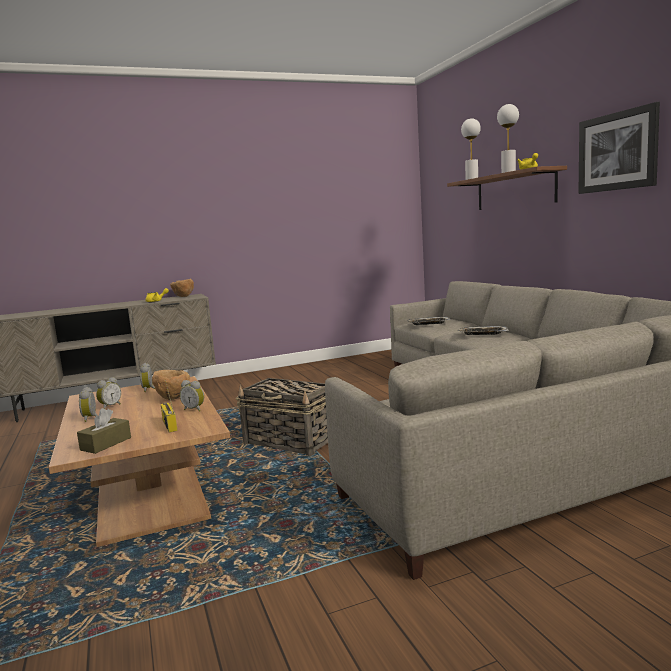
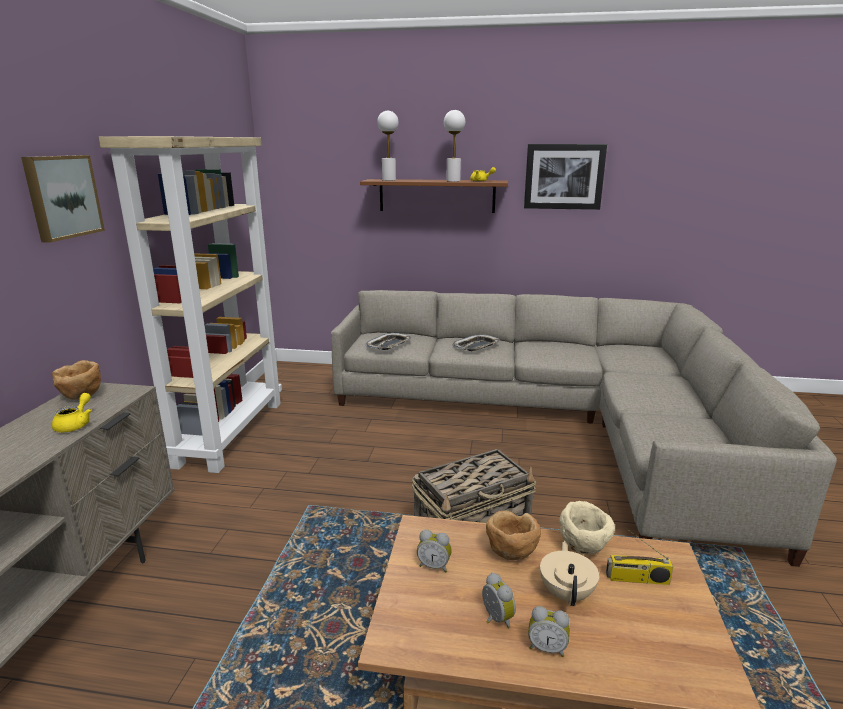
camera: 60 degrees left, 10 degrees up
brown tissue box [77,408,131,454] -> none
alarm clock [180,380,204,412] -> beige bowl [560,501,615,554]
none -> picture [21,155,105,243]
none -> beige bookcase [99,136,282,473]
none -> beige teapot [540,540,599,606]

